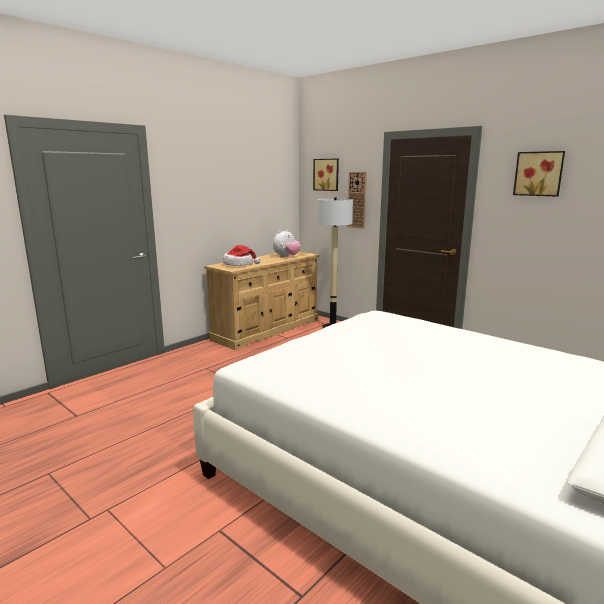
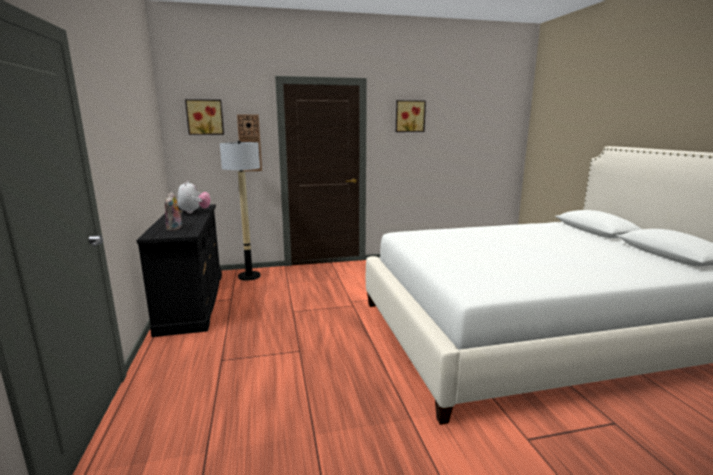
camera: 55 degrees left, 0 degrees up
beige dresser [204,251,320,350] -> black dresser [136,204,222,337]
hat [223,245,261,266] -> plush toy [165,192,182,231]

